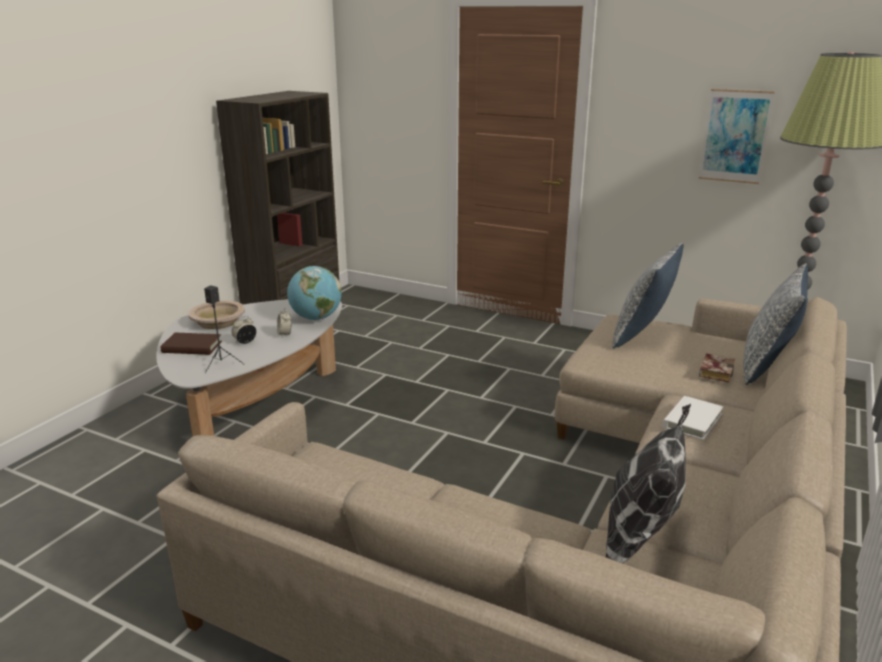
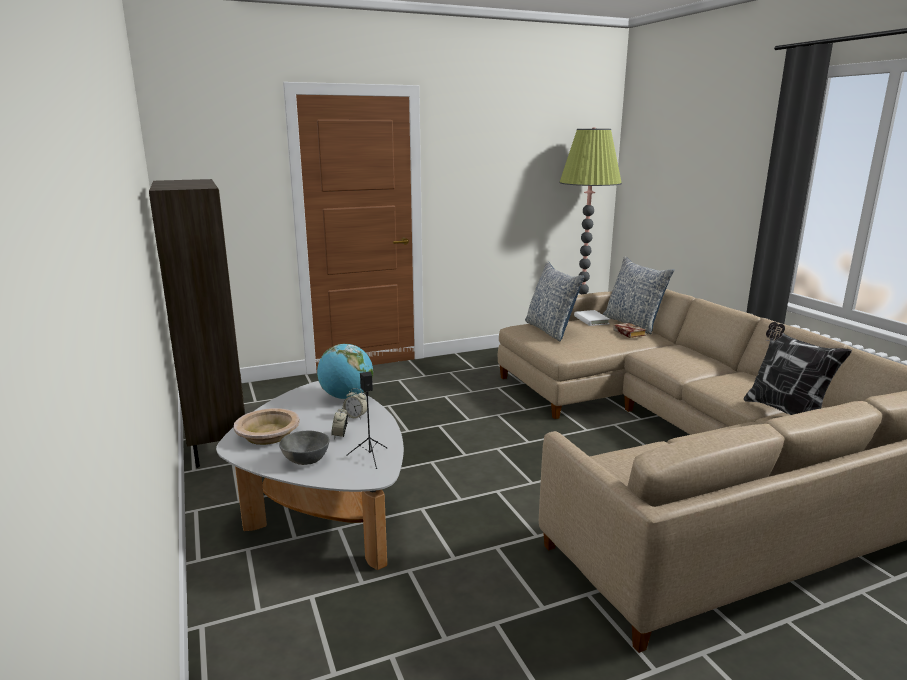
camera: 50 degrees left, 5 degrees down
brown book [161,333,222,355] -> grey bowl [279,431,329,465]
white book [662,396,723,440] -> white book moved to [574,310,610,326]
picture [699,89,775,184] -> none

